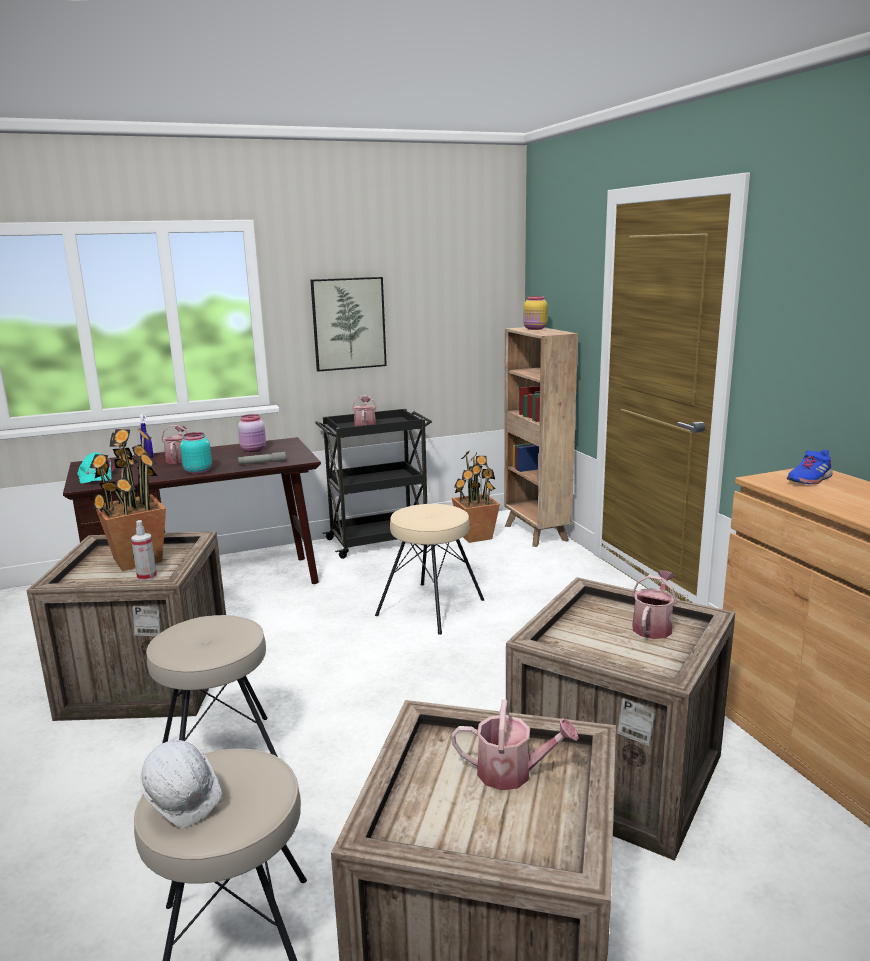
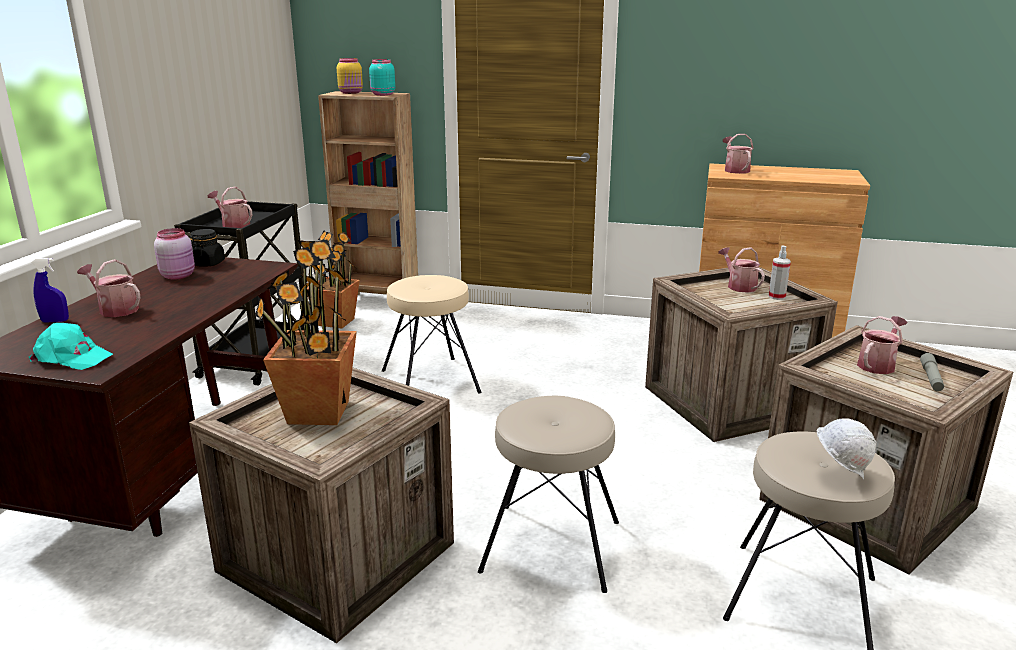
camera: 55 degrees left, 5 degrees up
spray bottle [131,520,157,581] -> spray bottle moved to [768,245,791,300]
turquoise jar [180,432,212,474] -> turquoise jar moved to [369,59,395,96]
grey flashlight [238,452,286,464] -> grey flashlight moved to [920,353,944,391]
picture [310,277,387,372] -> none
blue shoe [787,450,832,484] -> watering can [723,134,753,174]
none -> black jar [190,229,225,267]

